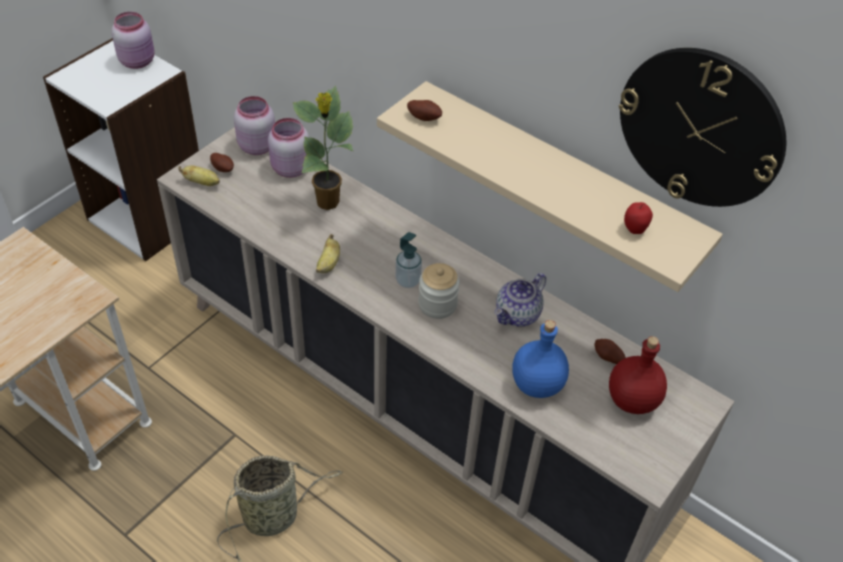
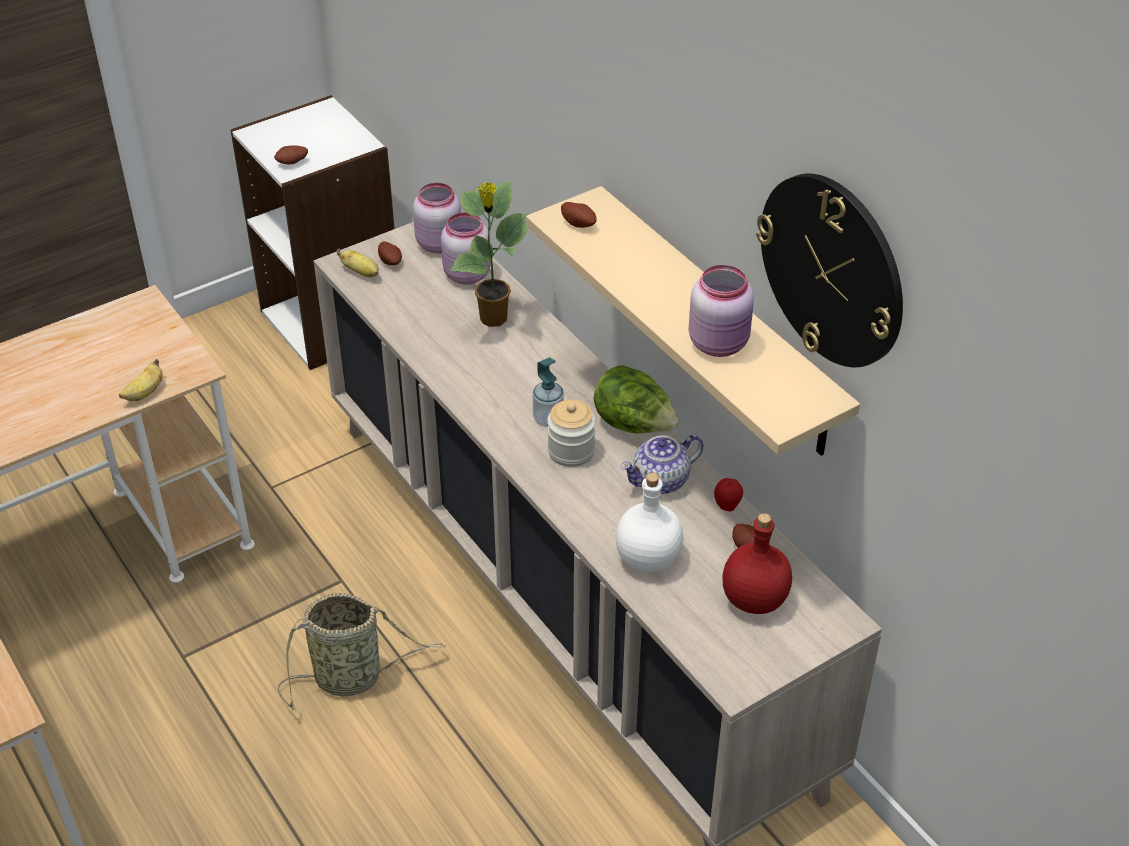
camera: 20 degrees right, 5 degrees down
pink jar [112,12,154,69] -> pink jar moved to [689,265,754,357]
banana [316,234,340,273] -> banana moved to [119,359,163,401]
blue bottle [513,320,569,398] -> white bottle [615,472,683,572]
apple [624,202,653,234] -> apple moved to [714,478,743,511]
none -> potato [274,145,308,164]
none -> lettuce [594,365,679,433]

